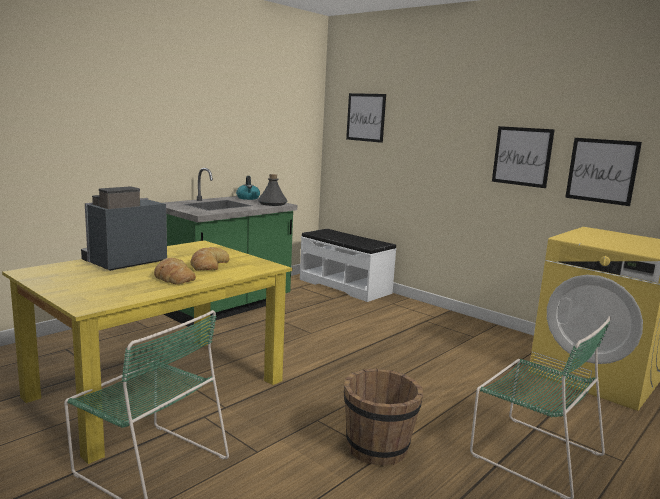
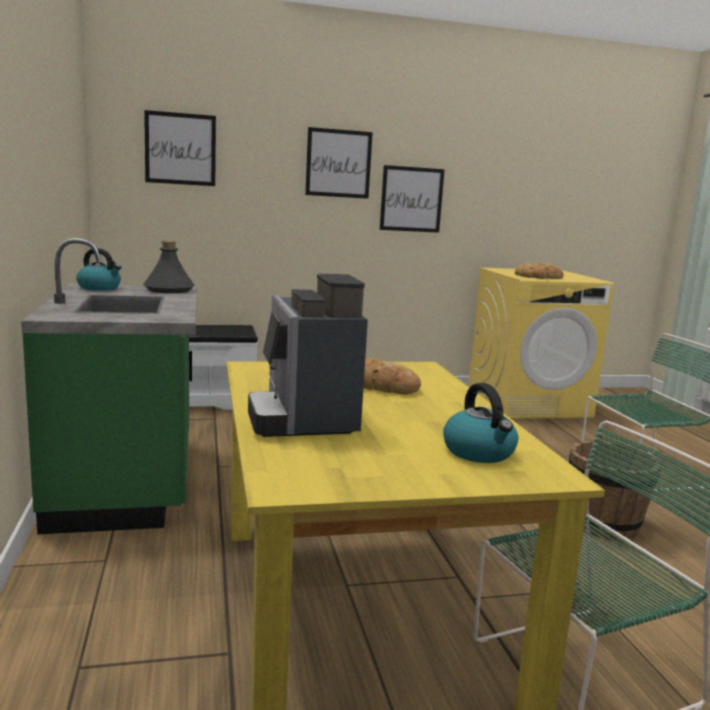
camera: 55 degrees left, 0 degrees up
bread [154,258,196,284] -> bread moved to [515,263,564,279]
picture [565,138,642,206] -> picture moved to [305,127,373,199]
none -> kettle [443,383,518,463]

